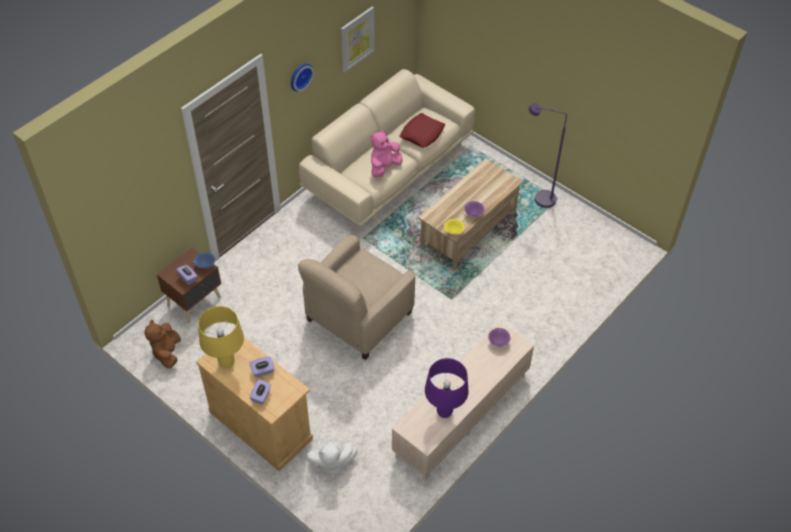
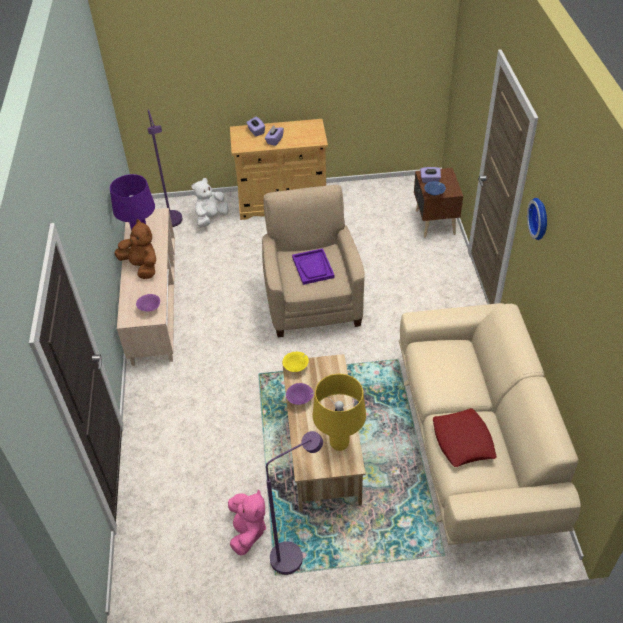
camera: 135 degrees right, 5 degrees down
brown plush toy [144,320,181,368] -> brown plush toy moved to [114,219,156,279]
yellow table lamp [198,306,244,368] -> yellow table lamp moved to [313,374,366,451]
picture [341,7,375,73] -> none
pink plush toy [370,130,403,178] -> pink plush toy moved to [228,489,266,556]
none -> purple floor lamp [147,109,182,227]
none -> purple tray [292,248,335,285]

